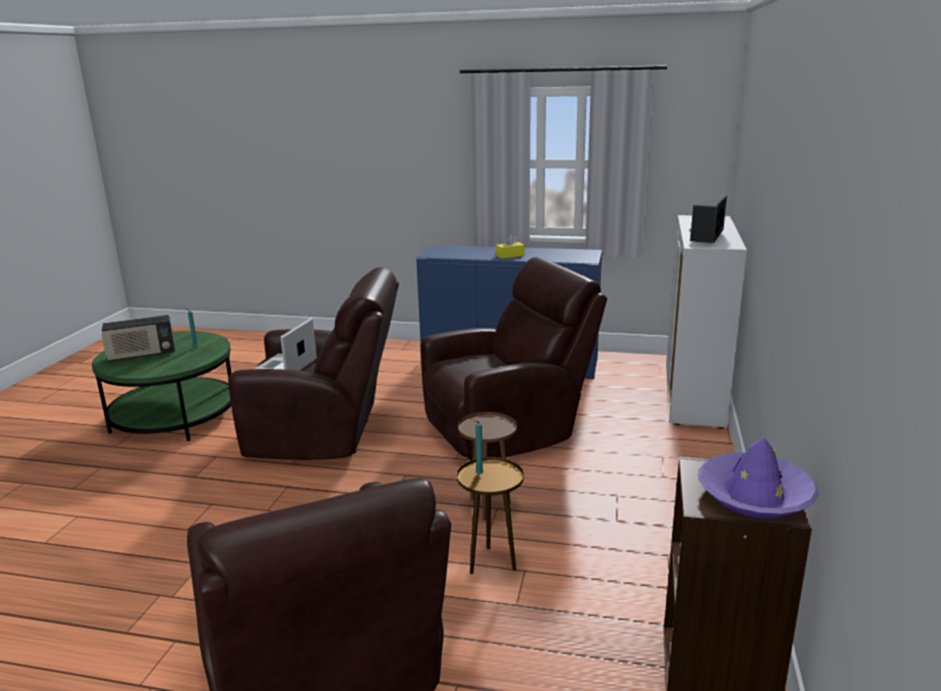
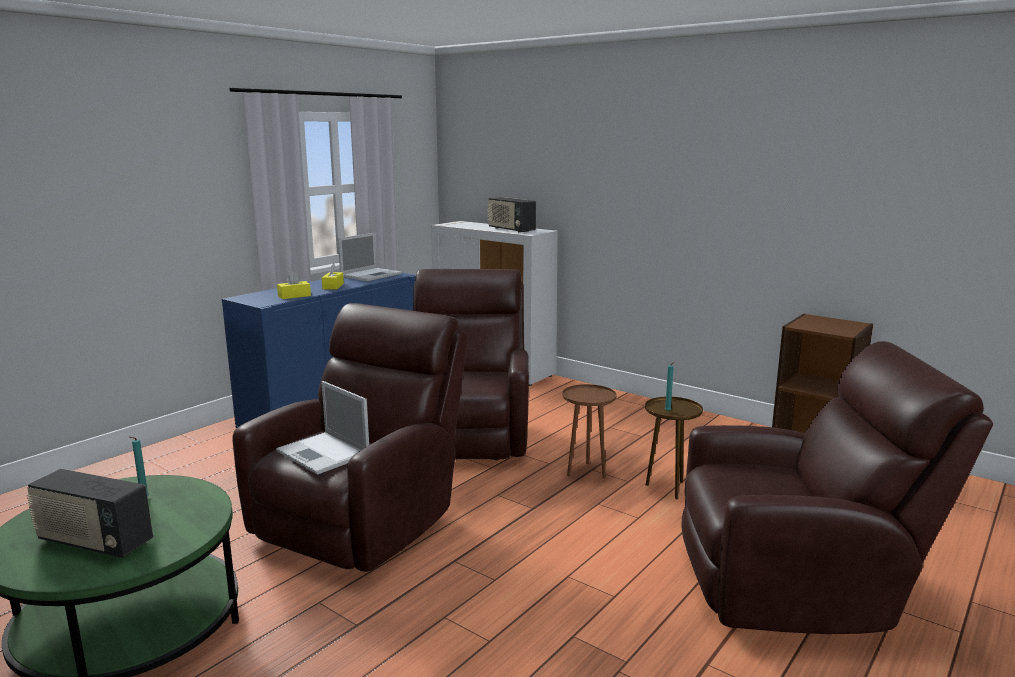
camera: 65 degrees left, 5 degrees down
radio [102,315,175,362] -> radio turned 105 degrees clockwise [27,469,153,558]
purple hat [698,438,819,519] -> none
none -> yellow tissue box [277,272,311,299]
none -> laptop [338,233,402,281]

